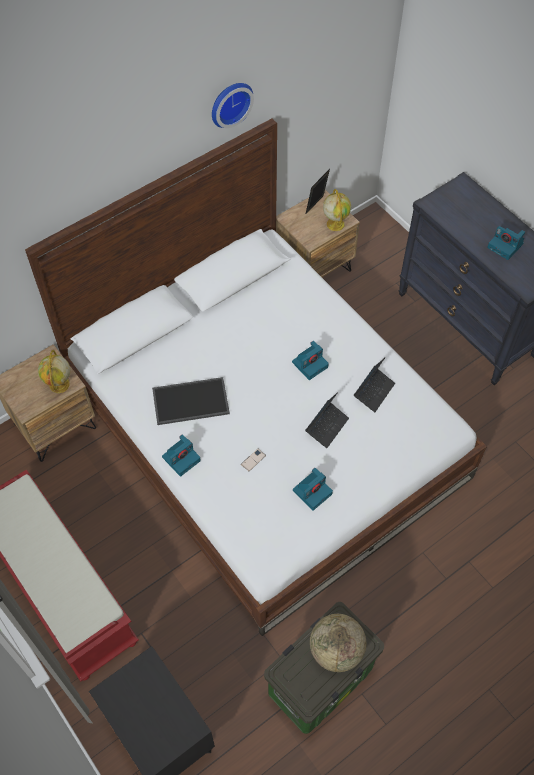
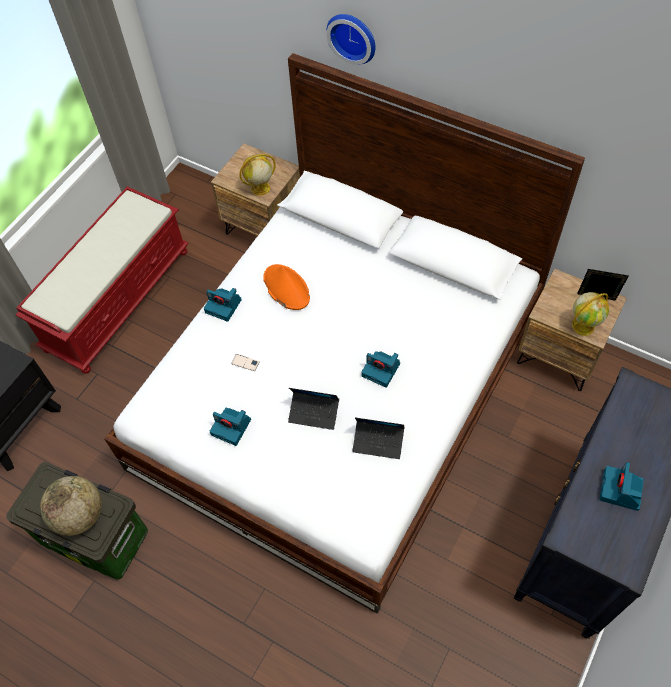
camera: 70 degrees right, 0 degrees up
tray [152,377,230,425] -> orange hat [263,264,310,310]
wall clock [212,83,254,128] -> wall clock moved to [326,14,376,65]

